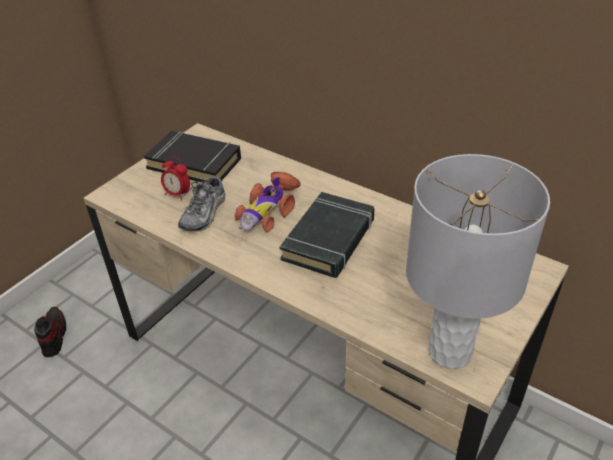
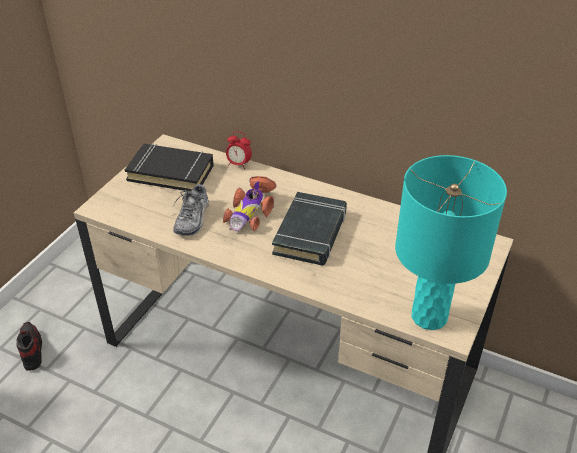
camera: 10 degrees left, 0 degrees up
alarm clock [161,156,190,200] -> alarm clock moved to [226,131,252,169]
grey table lamp [406,154,550,369] -> turquoise table lamp [395,155,507,330]

